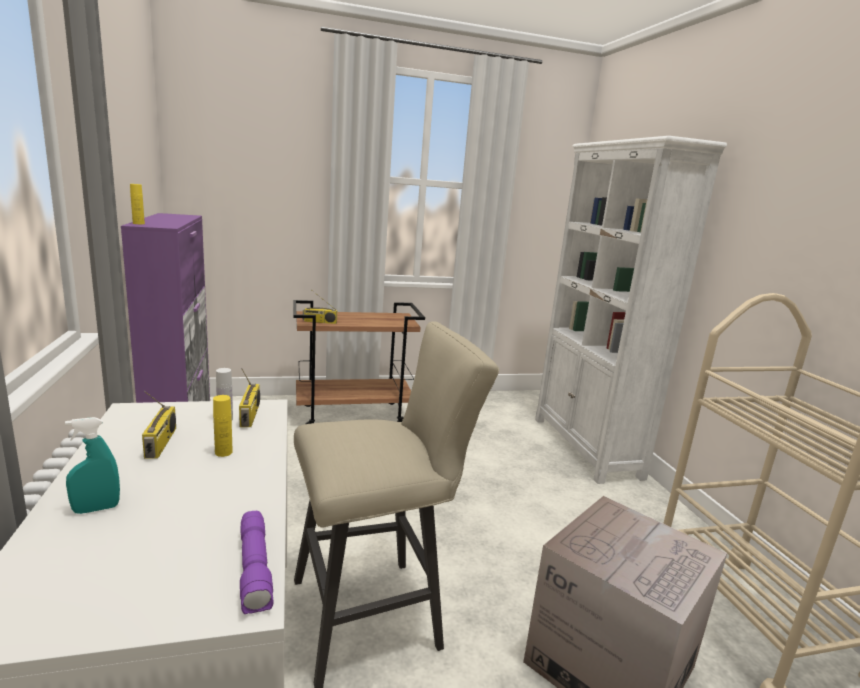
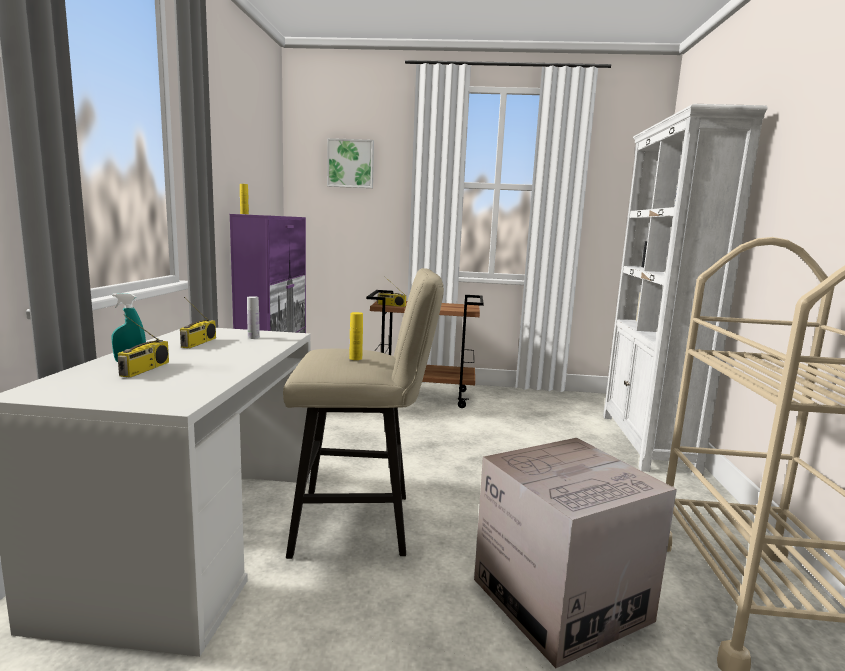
camera: 20 degrees right, 5 degrees down
yellow bottle [213,395,233,457] -> yellow bottle moved to [349,312,363,360]
radio [239,368,260,427] -> radio moved to [118,314,169,378]
purple flashlight [240,511,274,614] -> none
none -> picture [327,138,374,188]

